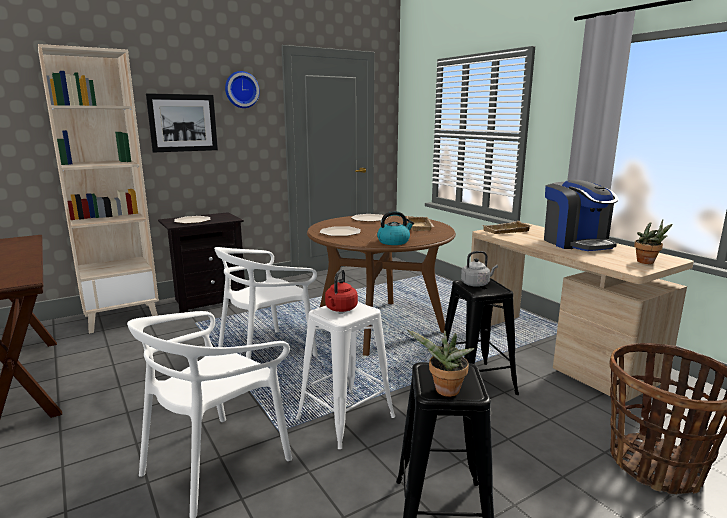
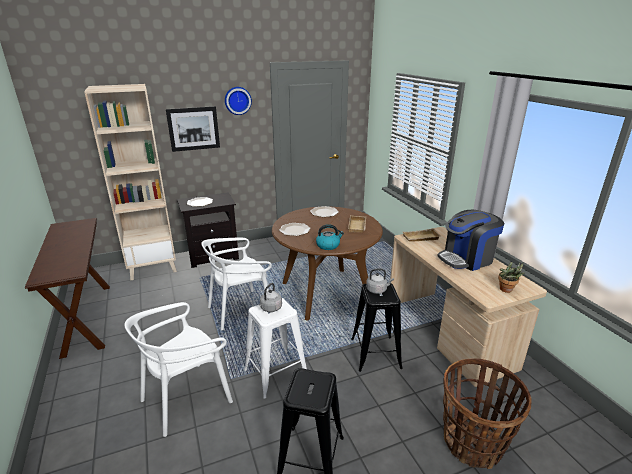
camera: 10 degrees right, 10 degrees up
red kettle [325,269,358,312] -> grey kettle [258,283,282,312]
potted plant [407,330,474,397] -> none
coffee machine [544,180,619,251] -> coffee machine turned 75 degrees clockwise [438,210,505,271]

